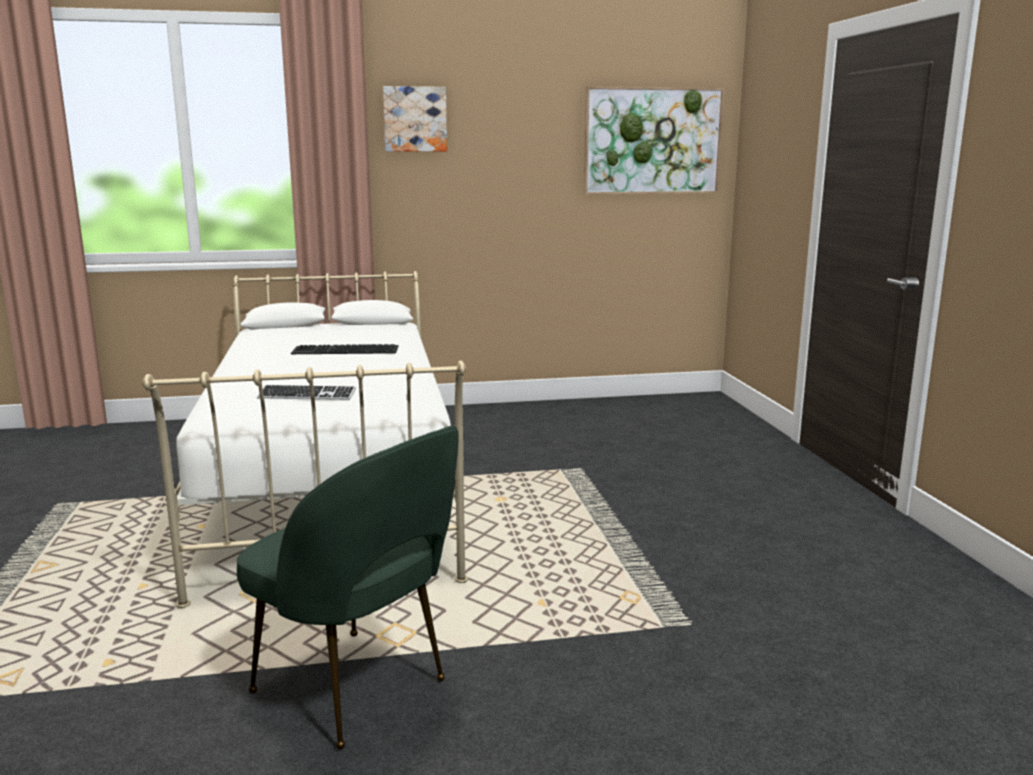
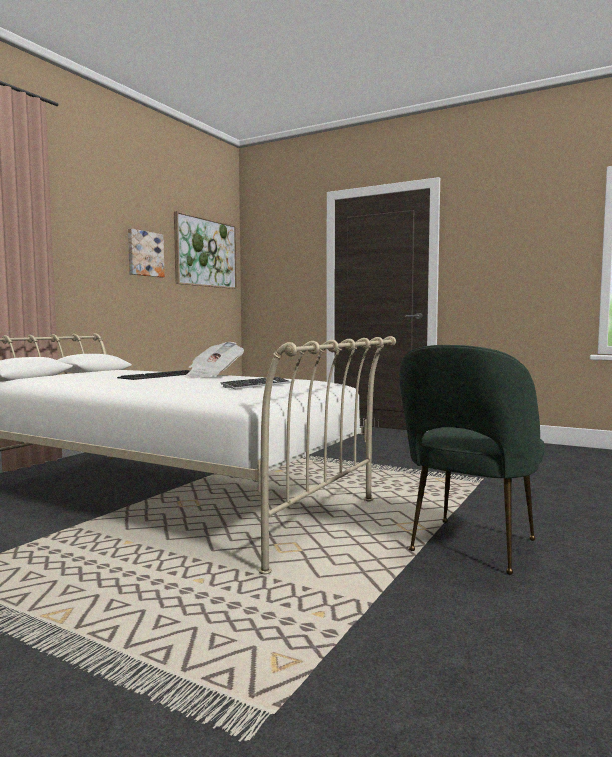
camera: 50 degrees left, 10 degrees down
green chair [237,426,459,750] -> green chair turned 135 degrees clockwise [399,345,544,575]
picture [383,86,447,152] -> picture moved to [128,228,165,277]
none -> newspaper [185,342,244,379]

